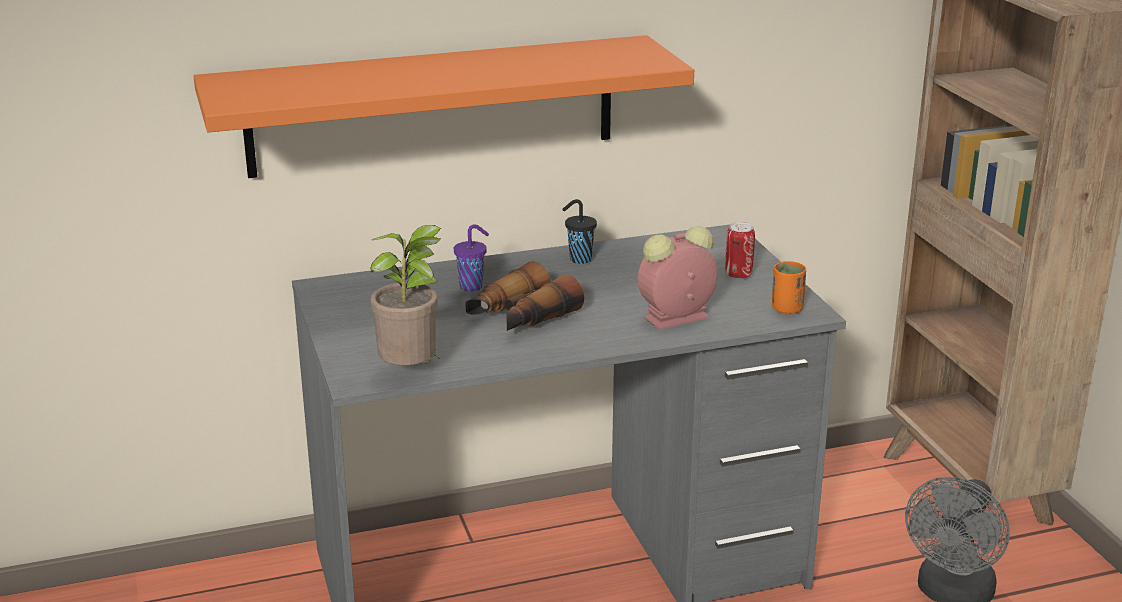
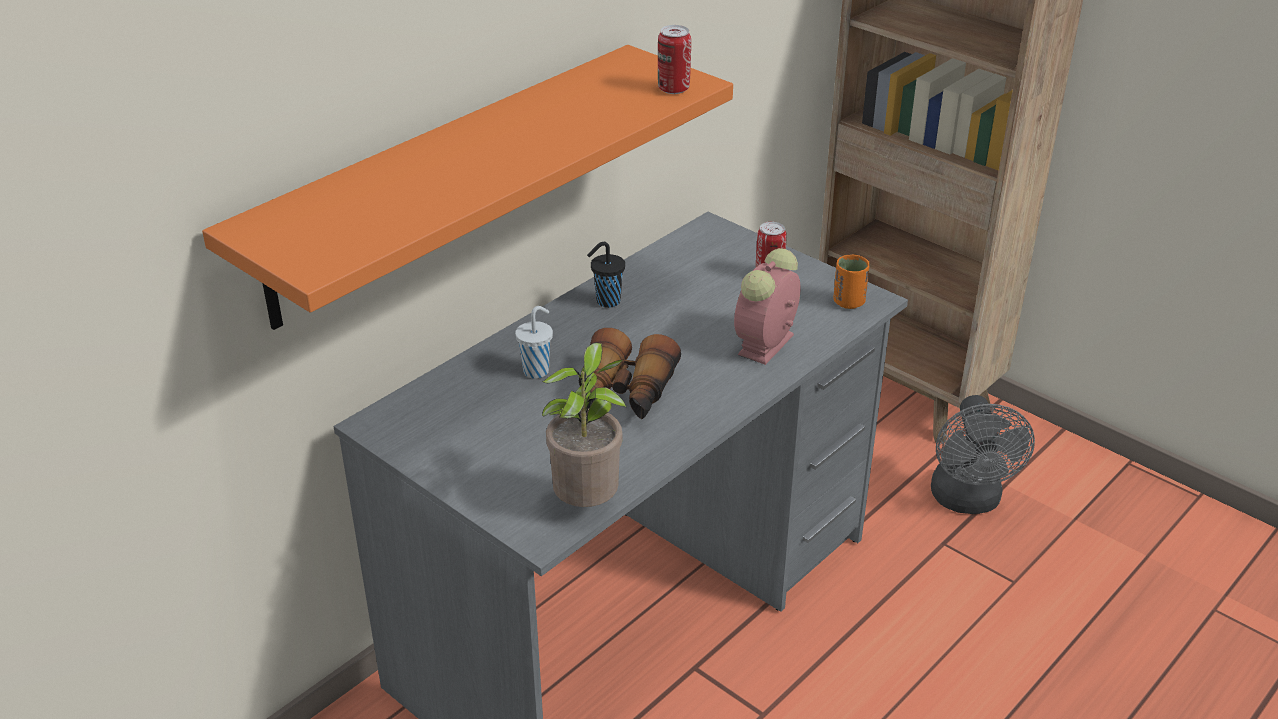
camera: 30 degrees left, 10 degrees up
purple cup [454,224,489,292] -> white cup [515,306,553,379]
none -> can [658,25,691,94]

